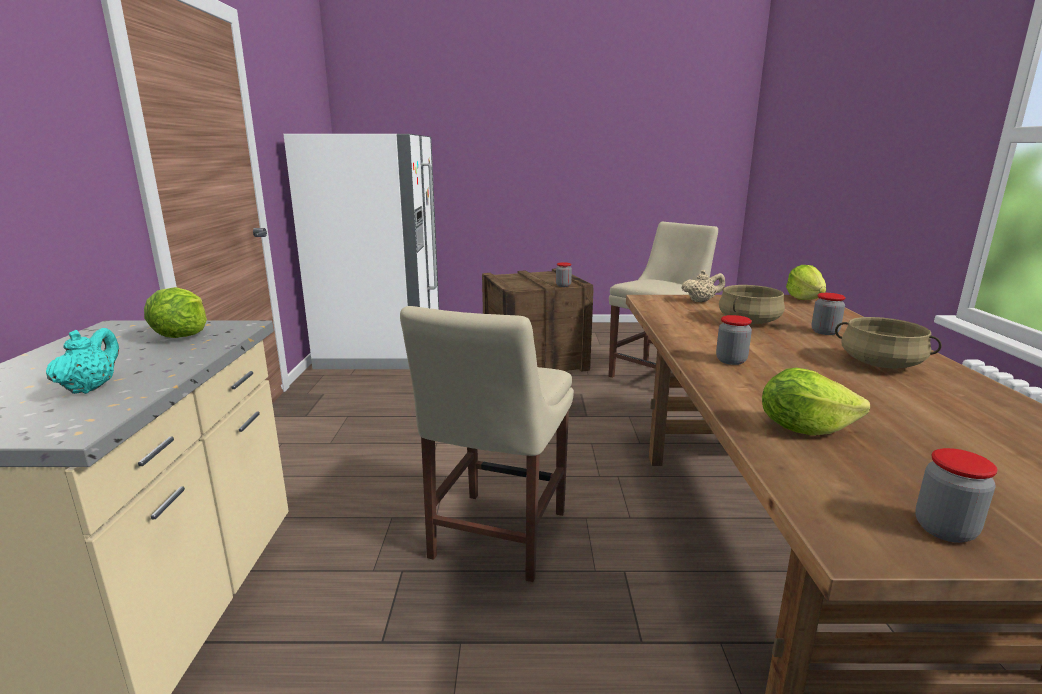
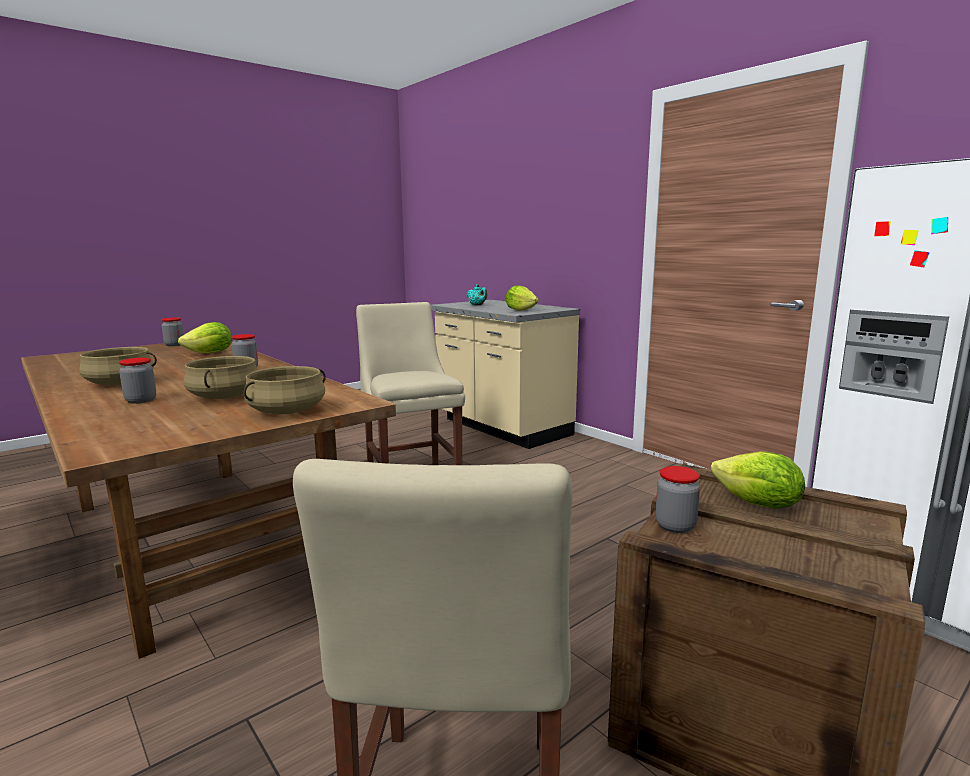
camera: 140 degrees right, 5 degrees down
beige teapot [682,270,725,302] -> beige cooking pot [244,366,326,414]
lettuce [786,265,826,300] -> lettuce moved to [711,451,805,509]

